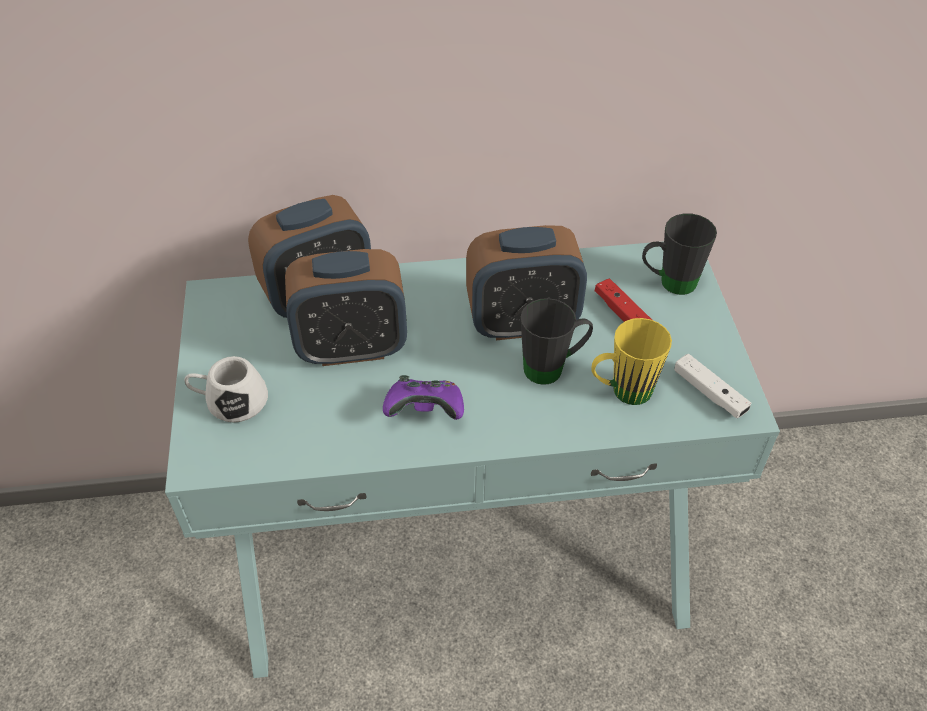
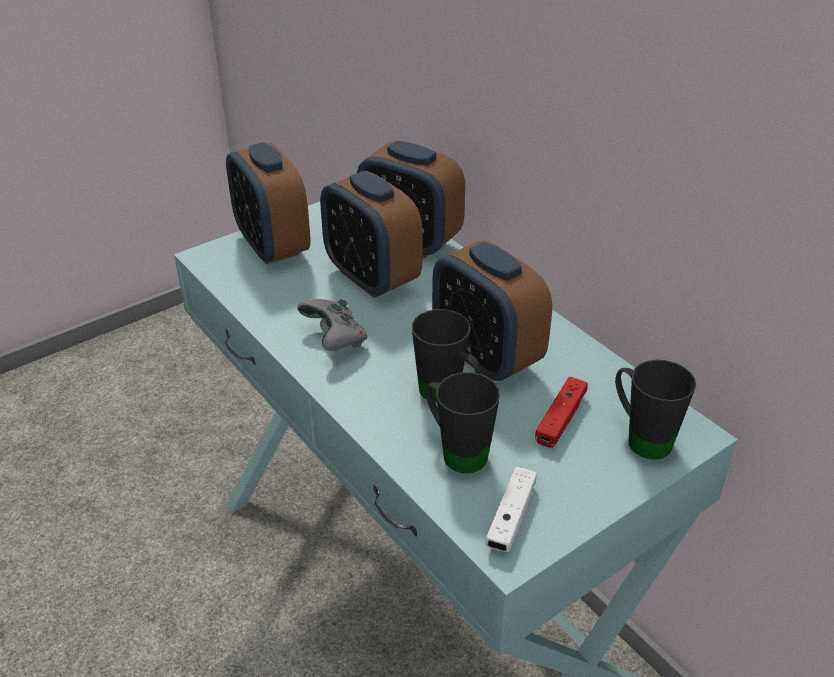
camera: 60 degrees right, 10 degrees down
white mug [184,356,268,423] -> alarm clock [226,142,311,264]
purple game controller [383,375,464,420] -> grey game controller [297,299,368,351]
yellow mug [591,318,672,405] -> black mug [426,372,500,473]

